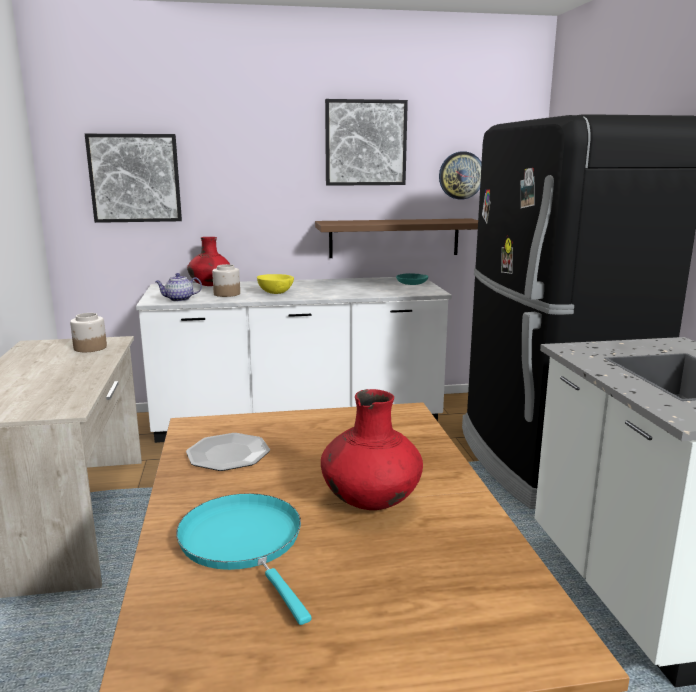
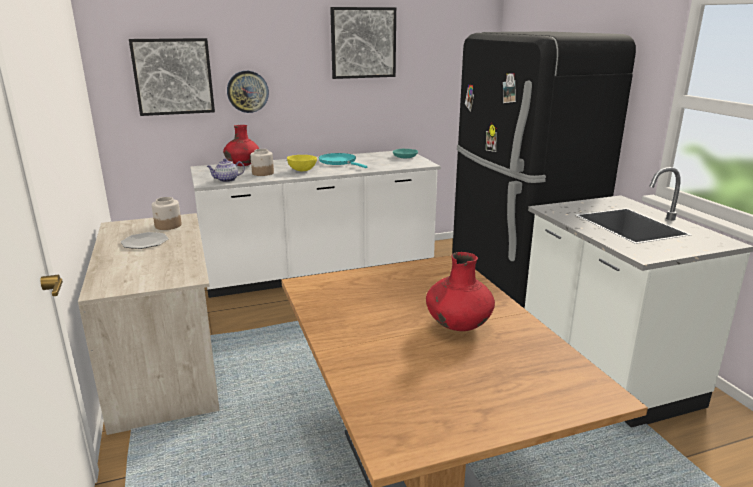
camera: 10 degrees left, 5 degrees up
turquoise frying pan [176,493,311,625] -> turquoise frying pan moved to [319,153,368,168]
plate [186,433,270,471] -> plate moved to [121,232,169,249]
brown shelf [315,219,478,258] -> none
wall clock [439,151,482,200] -> wall clock moved to [227,71,269,113]

